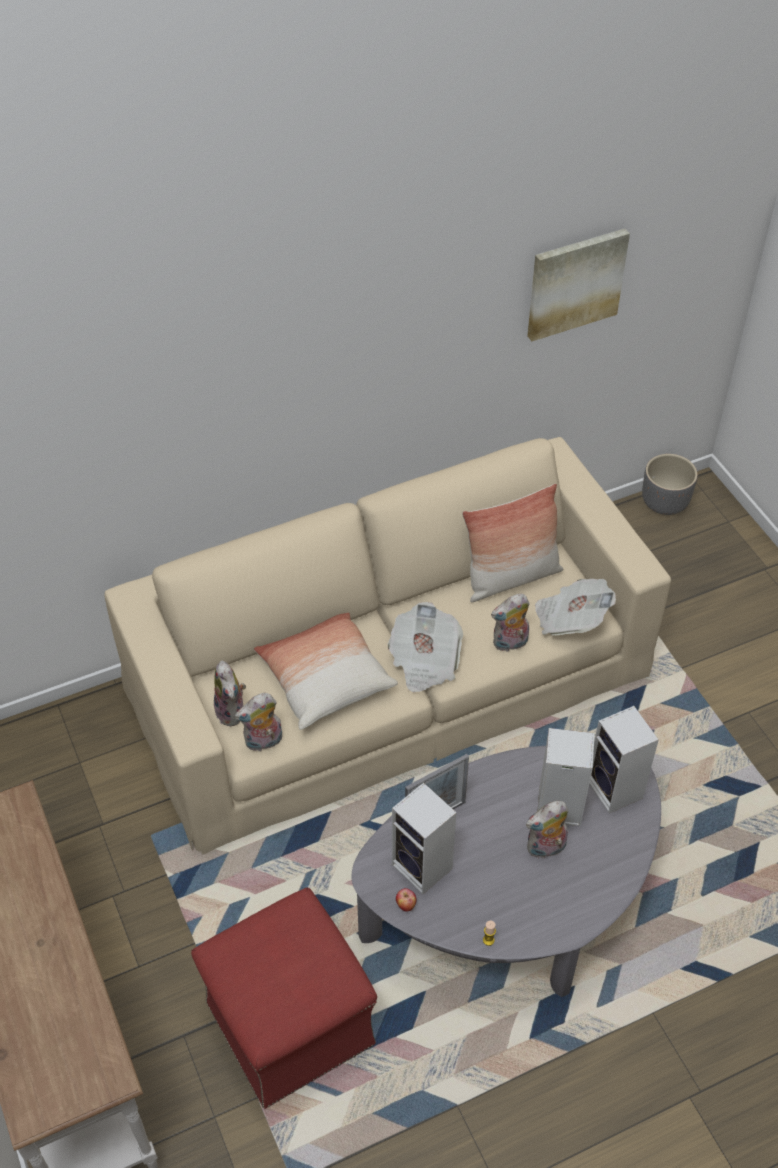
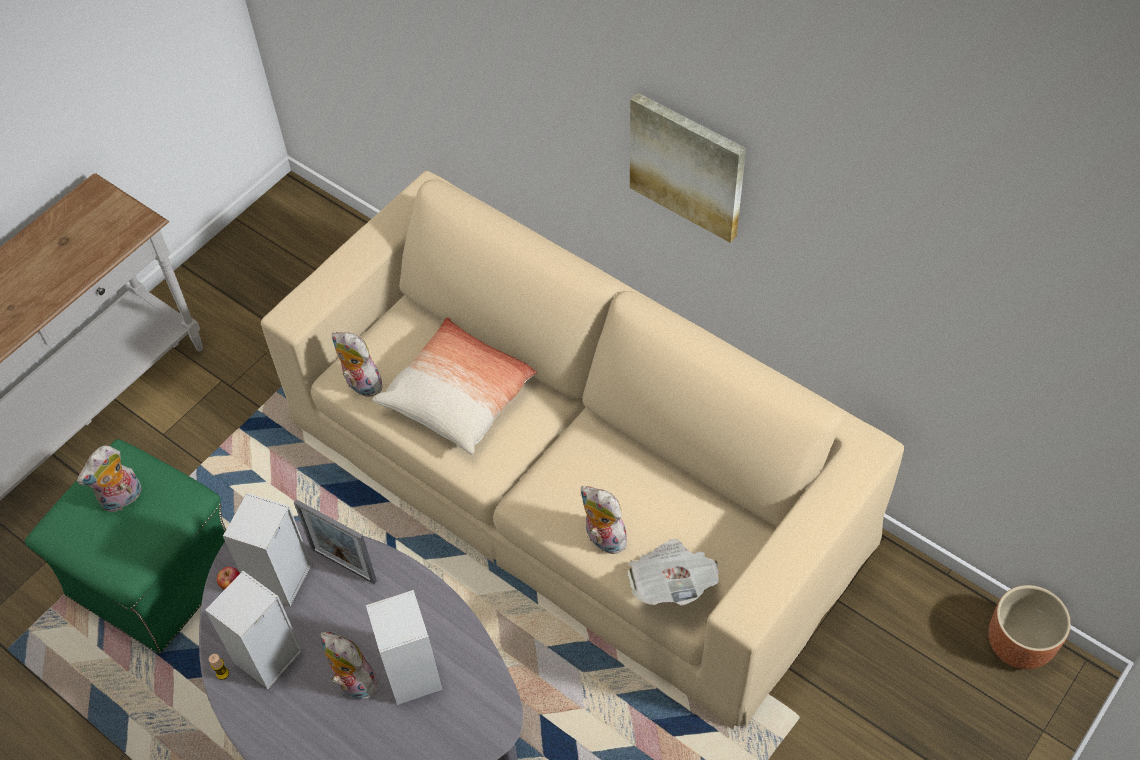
camera: 65 degrees right, 5 degrees up
red ottoman [191,887,377,1109] -> green ottoman [25,439,226,654]
plush toy [213,661,246,726] -> plush toy moved to [77,446,142,512]
newspaper [388,602,463,693] -> none
pillow [462,484,563,602] -> none
picture [527,229,630,341] -> picture moved to [630,92,746,243]
speaker [589,706,659,813] -> speaker moved to [205,570,303,689]
grey planter [642,454,697,515] -> brown planter [988,585,1071,669]

